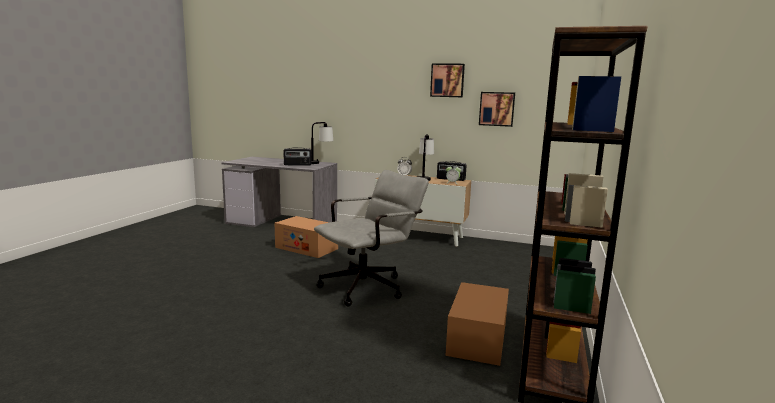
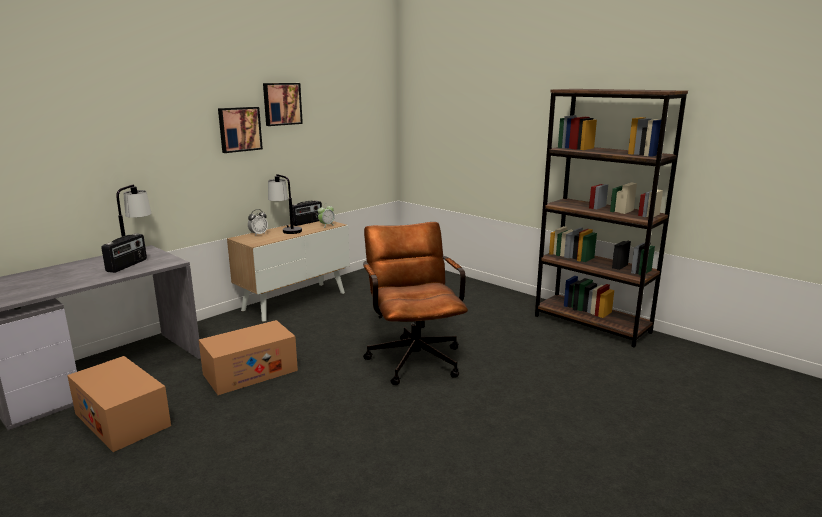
camera: 65 degrees left, 5 degrees up
grey office chair [314,170,429,307] -> brown office chair [363,222,468,385]
cardboard box [446,282,509,366] -> cardboard box moved to [67,356,171,452]
picture [479,92,515,127] -> picture moved to [218,107,263,153]

